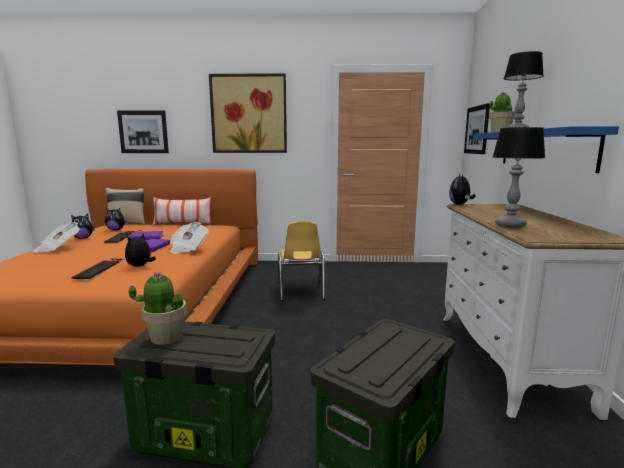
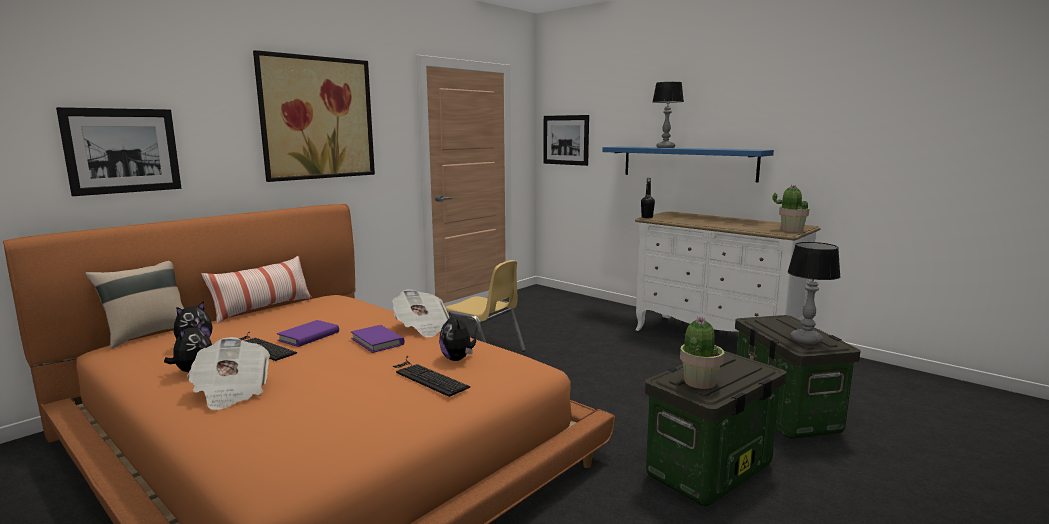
camera: 50 degrees left, 0 degrees up
plush toy [449,174,476,205] -> black bottle [641,178,655,218]
potted plant [489,92,516,132] -> potted plant moved to [773,185,809,232]
table lamp [493,127,545,227] -> table lamp moved to [787,242,841,344]

